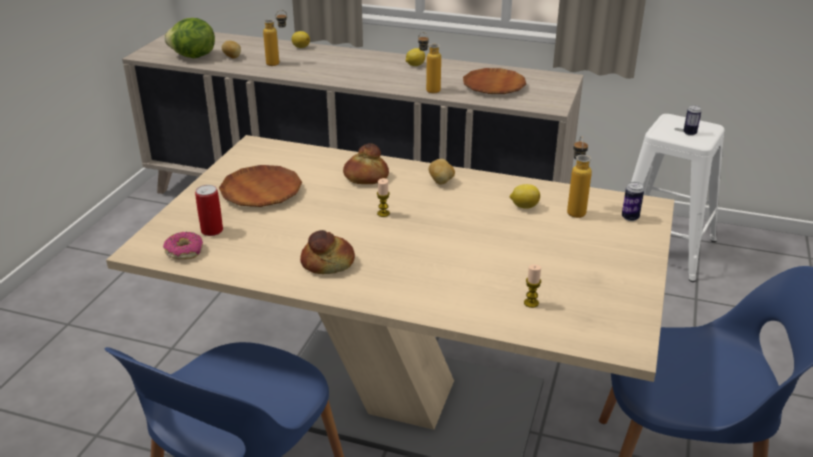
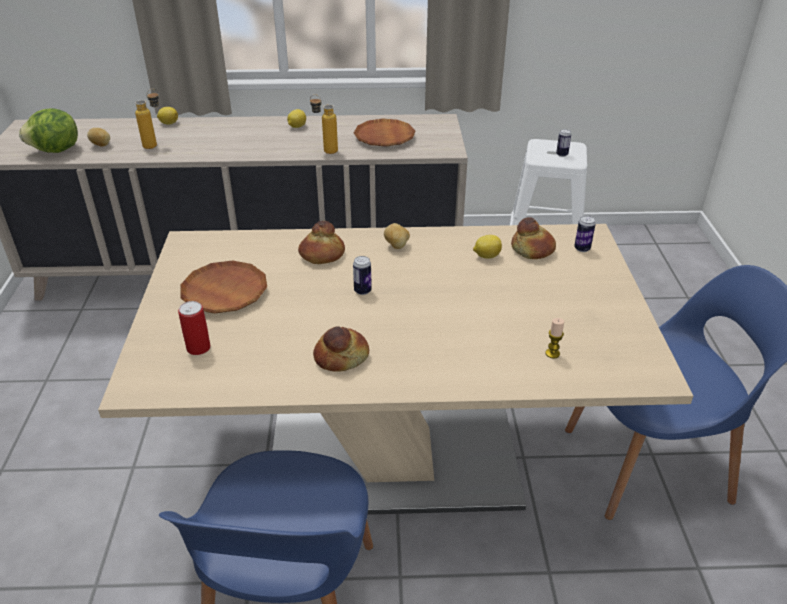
camera: 20 degrees left, 5 degrees up
donut [163,232,203,259] -> none
candle [377,178,390,217] -> can [353,256,372,295]
bottle [567,136,592,218] -> bread [511,217,556,259]

